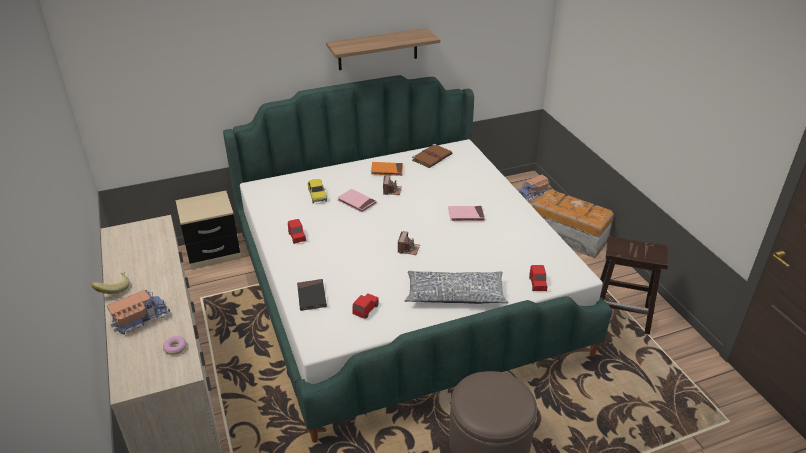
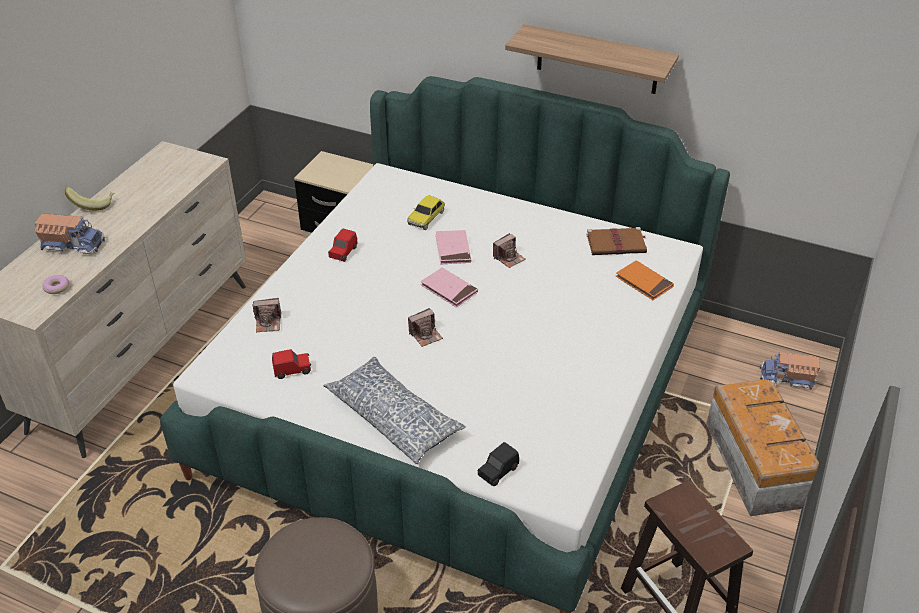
camera: 45 degrees right, 5 degrees up
black book [297,279,327,311] -> camera [252,298,281,332]
orange book [371,162,403,176] -> orange book moved to [616,260,674,300]
pink book [448,206,485,221] -> pink book moved to [420,267,478,307]
red toy car [529,265,547,291] -> black toy car [478,442,519,486]

